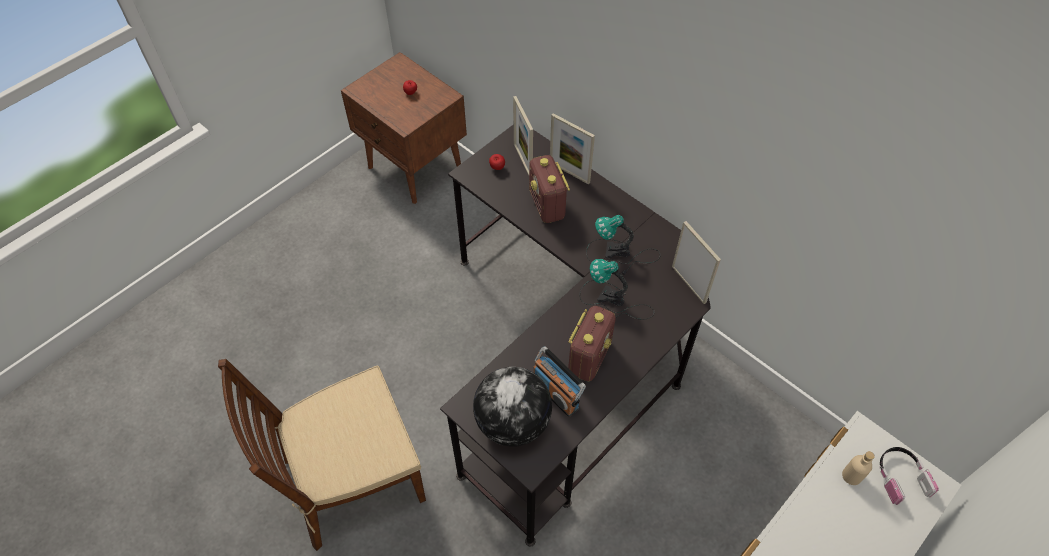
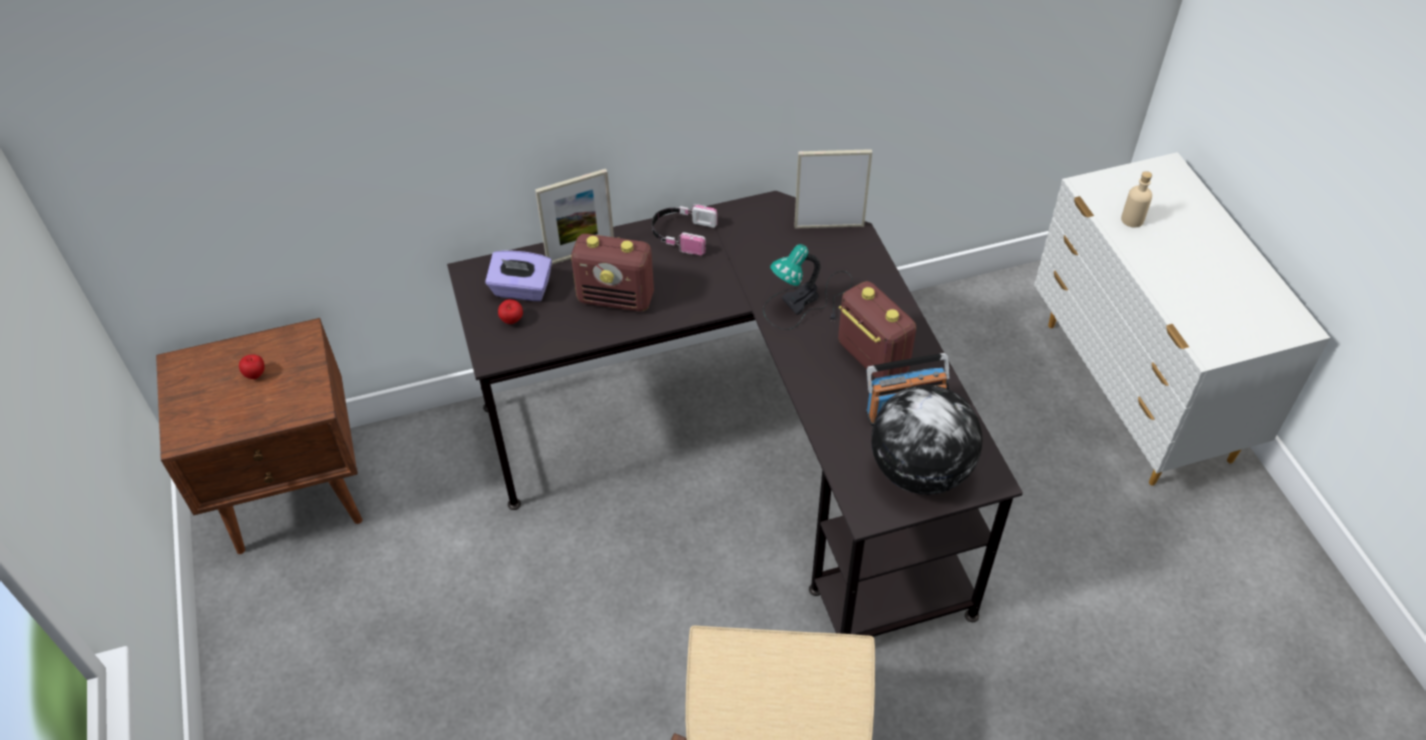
camera: 60 degrees left, 5 degrees down
picture frame [513,96,533,175] -> purple tissue box [485,250,552,301]
table lamp [586,215,660,276] -> none
headphones [879,447,939,505] -> headphones moved to [652,204,717,255]

